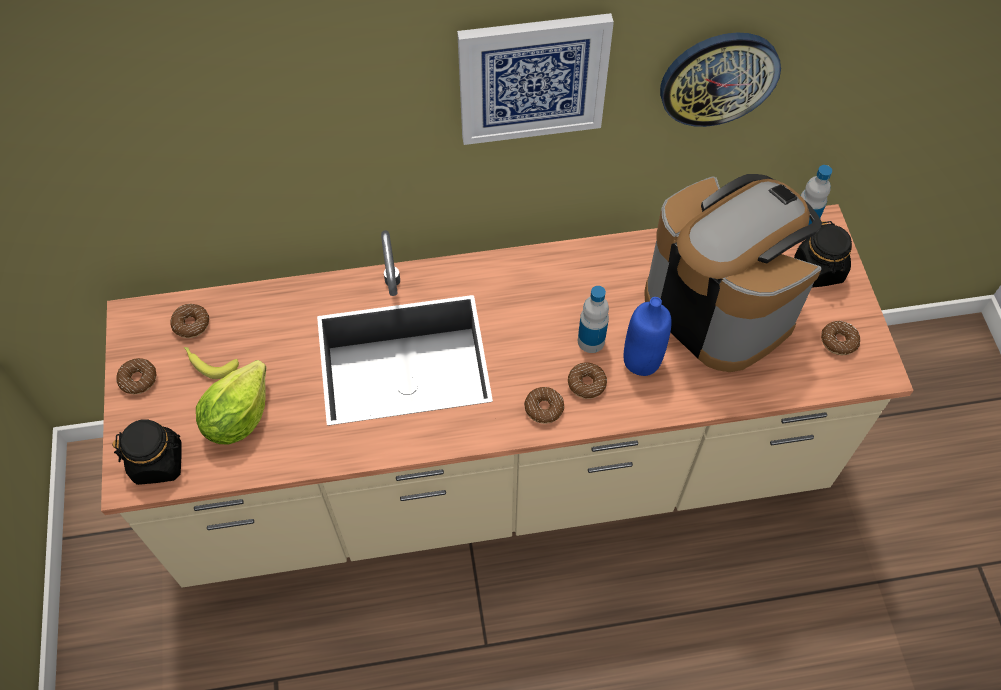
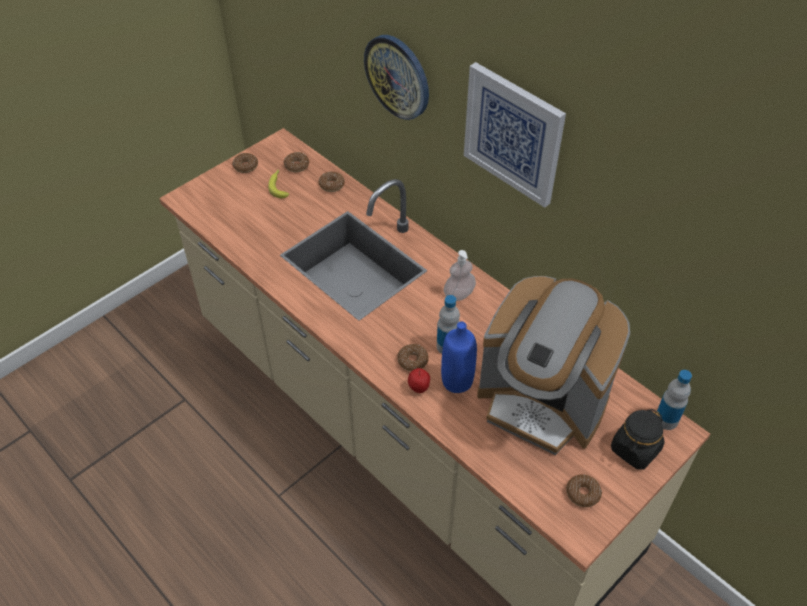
camera: 55 degrees right, 10 degrees down
black jar [112,419,181,485] -> none
lettuce [196,360,266,444] -> none
donut [524,387,564,424] -> donut moved to [319,172,345,192]
coffee machine [644,174,822,372] -> coffee machine turned 105 degrees clockwise [477,276,630,455]
wall clock [660,32,781,127] -> wall clock moved to [364,35,429,120]
none -> apple [408,368,430,393]
none -> soap dispenser [444,250,476,301]

